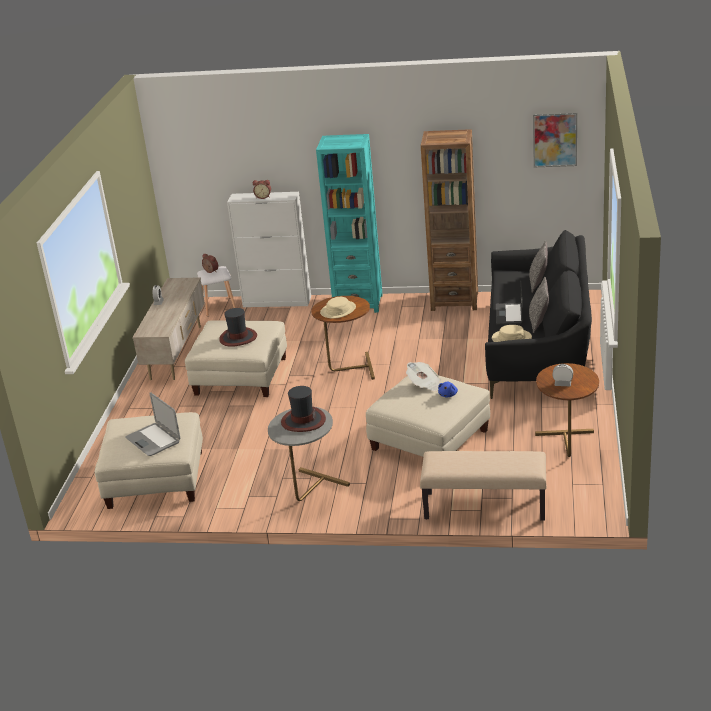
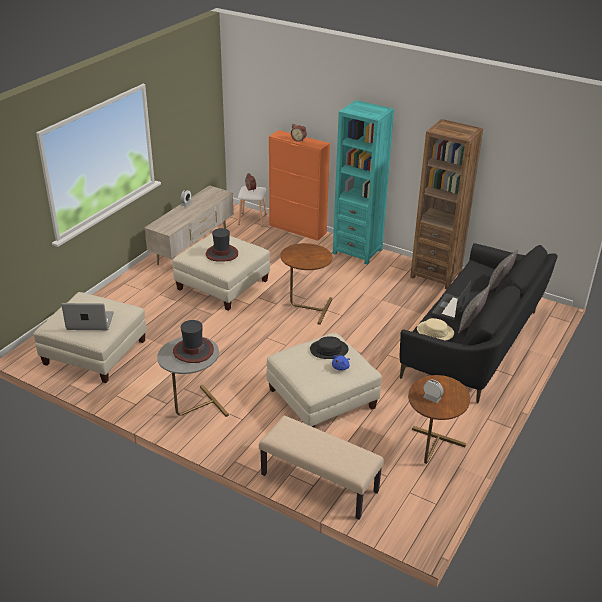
camera: 20 degrees right, 5 degrees up
laptop [125,392,181,456] -> laptop turned 105 degrees clockwise [61,303,114,330]
white cabinet [227,192,311,307] -> orange cabinet [269,130,330,241]
beige hat [320,297,356,319] -> none
newspaper [406,362,441,392] -> black hat [310,336,349,359]
picture [533,112,577,167] -> none

